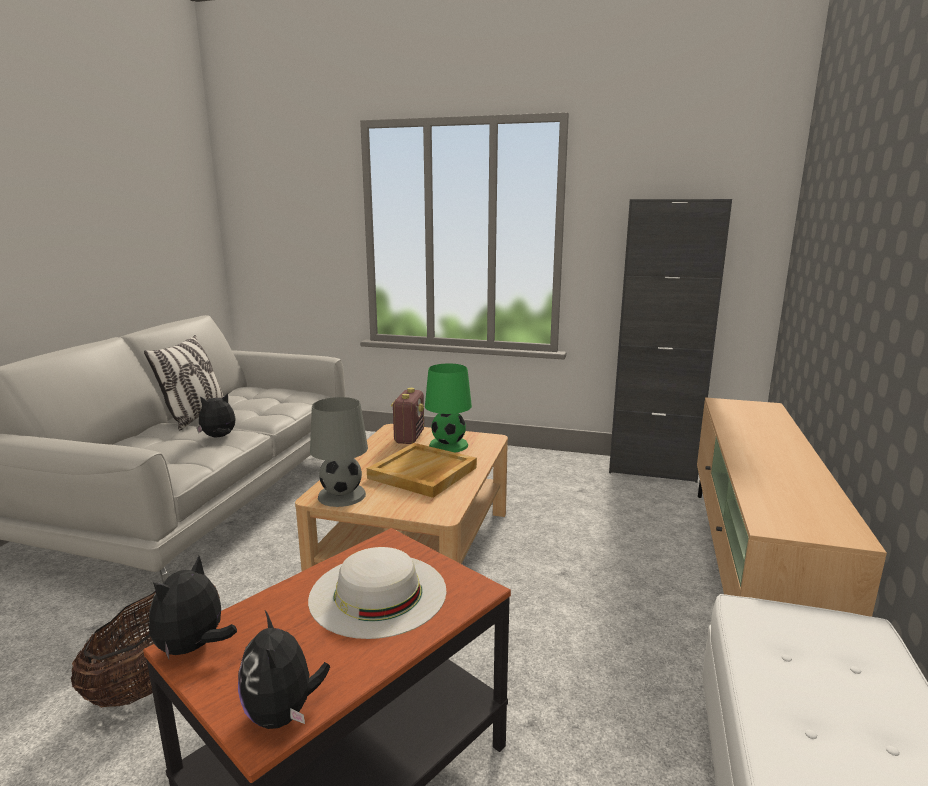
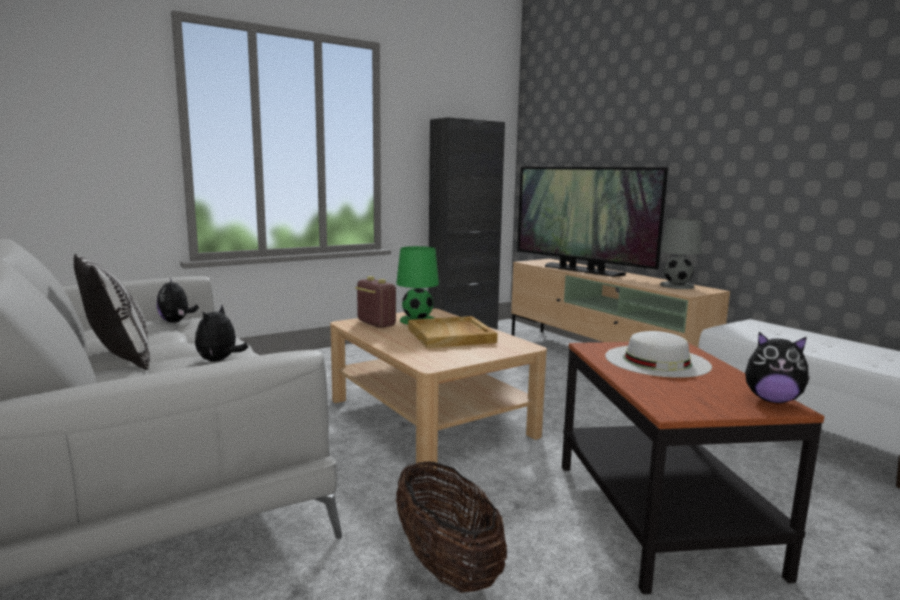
camera: 50 degrees left, 5 degrees down
plush toy [149,556,237,659] -> plush toy moved to [157,278,199,323]
grey table lamp [310,397,368,507] -> grey table lamp moved to [660,218,701,289]
none -> television [517,167,668,277]

